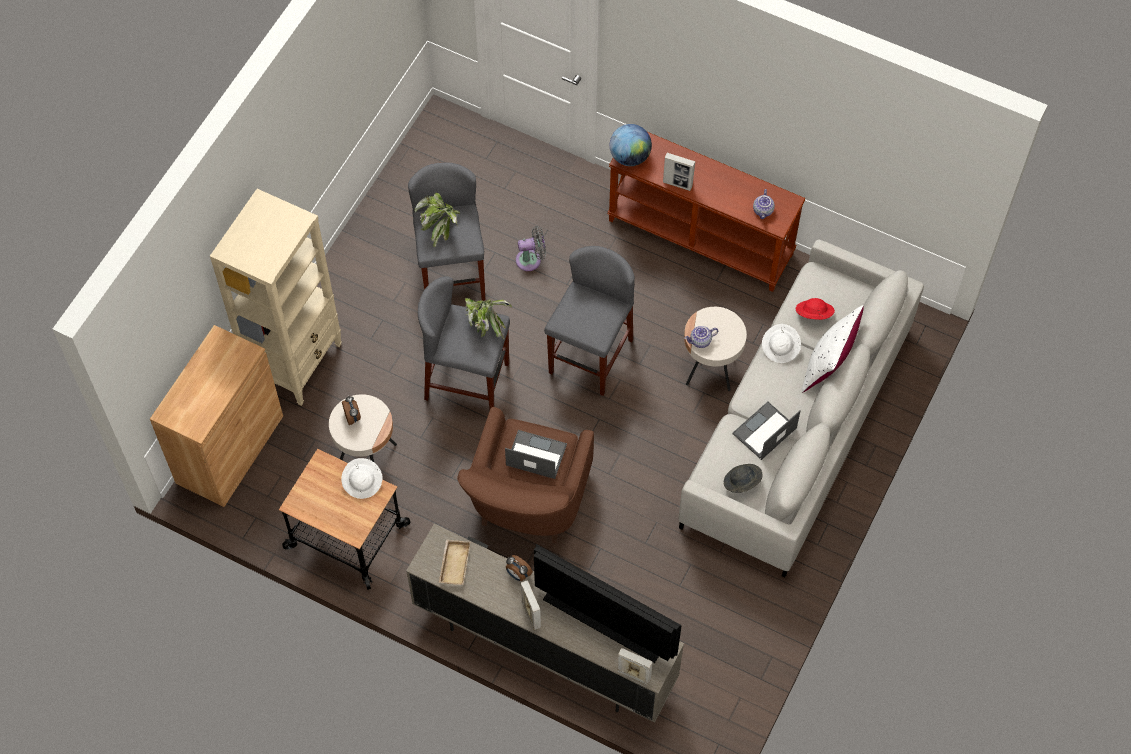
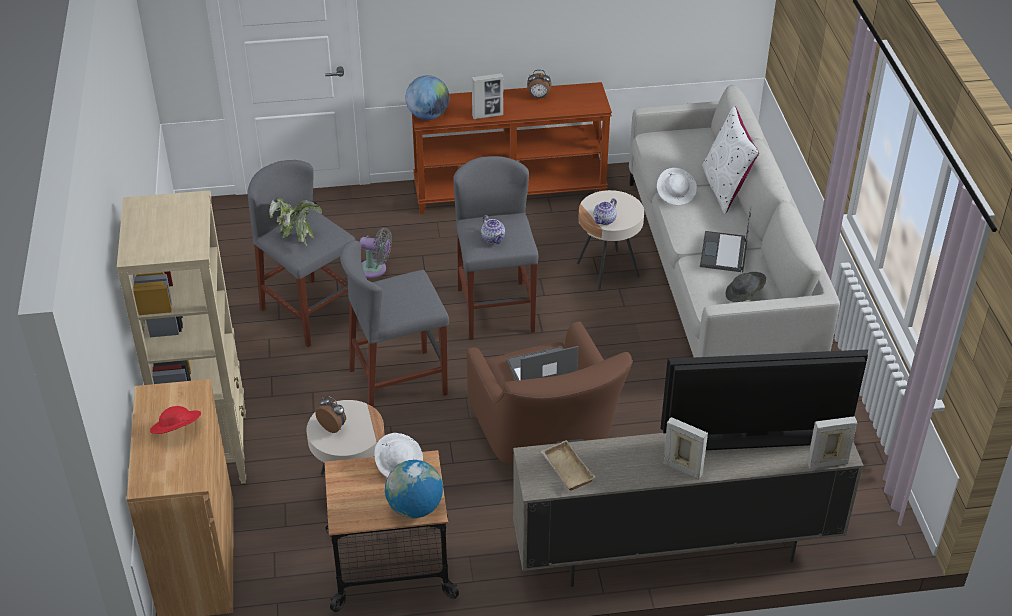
camera: 35 degrees left, 20 degrees down
potted plant [465,298,512,340] -> none
alarm clock [506,555,533,581] -> alarm clock moved to [527,70,552,98]
grey fan [516,226,546,271] -> grey fan turned 60 degrees clockwise [360,228,392,278]
teapot [753,189,775,219] -> teapot moved to [481,215,505,244]
red hat [796,298,835,320] -> red hat moved to [150,406,201,434]
none -> globe [385,460,443,518]

